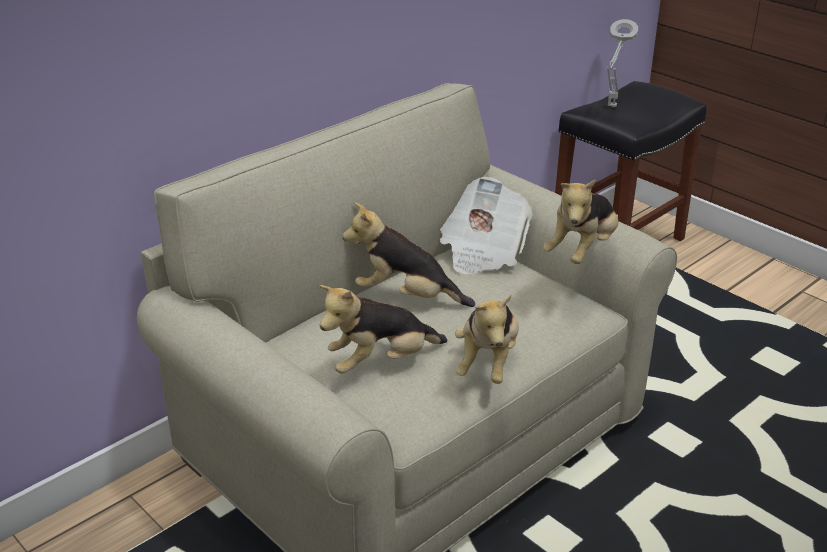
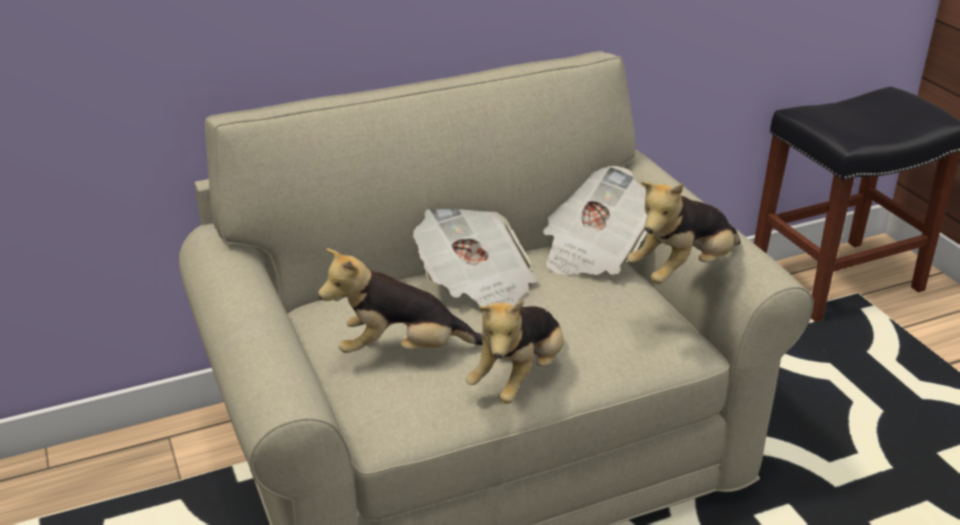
camera: 20 degrees right, 0 degrees up
plush toy [343,202,475,307] -> newspaper [413,209,537,306]
grey table lamp [606,19,638,107] -> none

